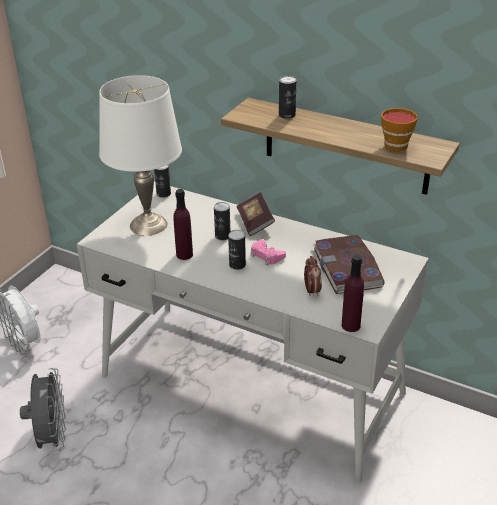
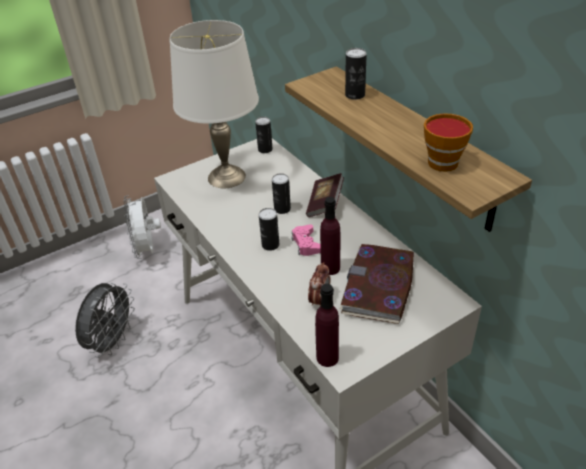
camera: 30 degrees right, 5 degrees up
purple bottle [173,189,193,260] -> purple bottle moved to [320,197,340,275]

